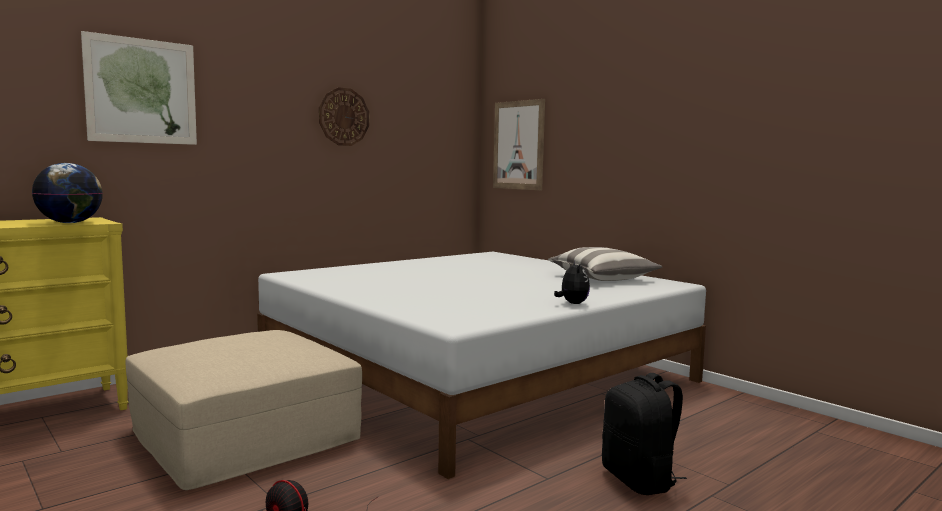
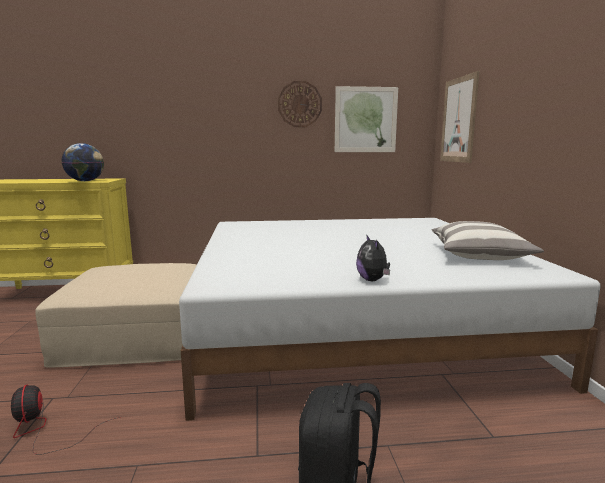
camera: 35 degrees right, 5 degrees up
picture [81,31,197,145] -> picture moved to [335,86,398,152]
plush toy [554,261,590,304] -> plush toy turned 135 degrees clockwise [356,234,390,281]

